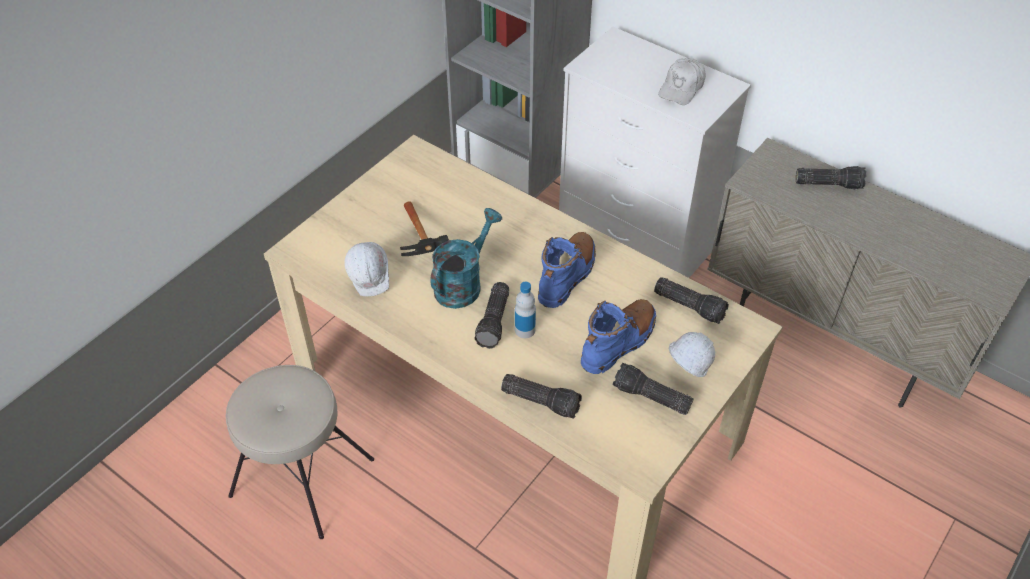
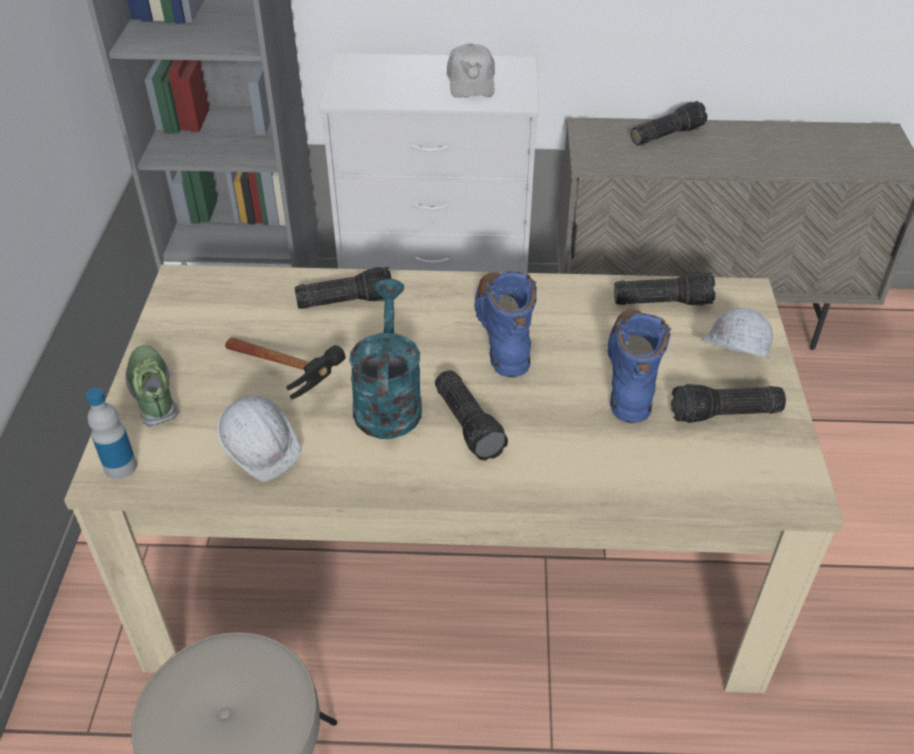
camera: 35 degrees left, 5 degrees down
flashlight [501,374,582,419] -> flashlight moved to [294,267,391,309]
bottle [515,282,536,338] -> bottle moved to [86,388,137,479]
none -> shoe [125,345,179,427]

